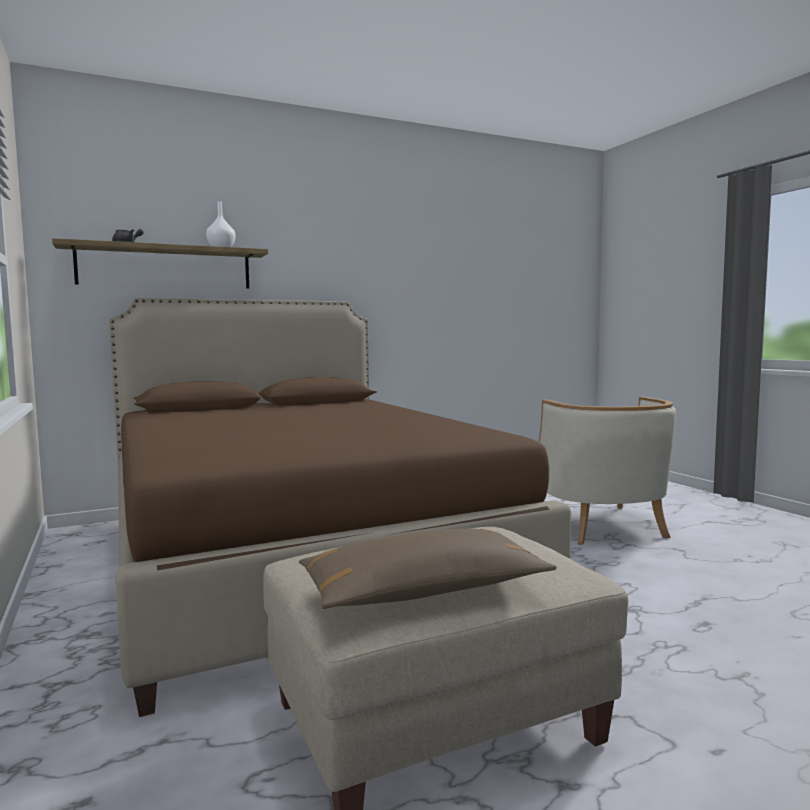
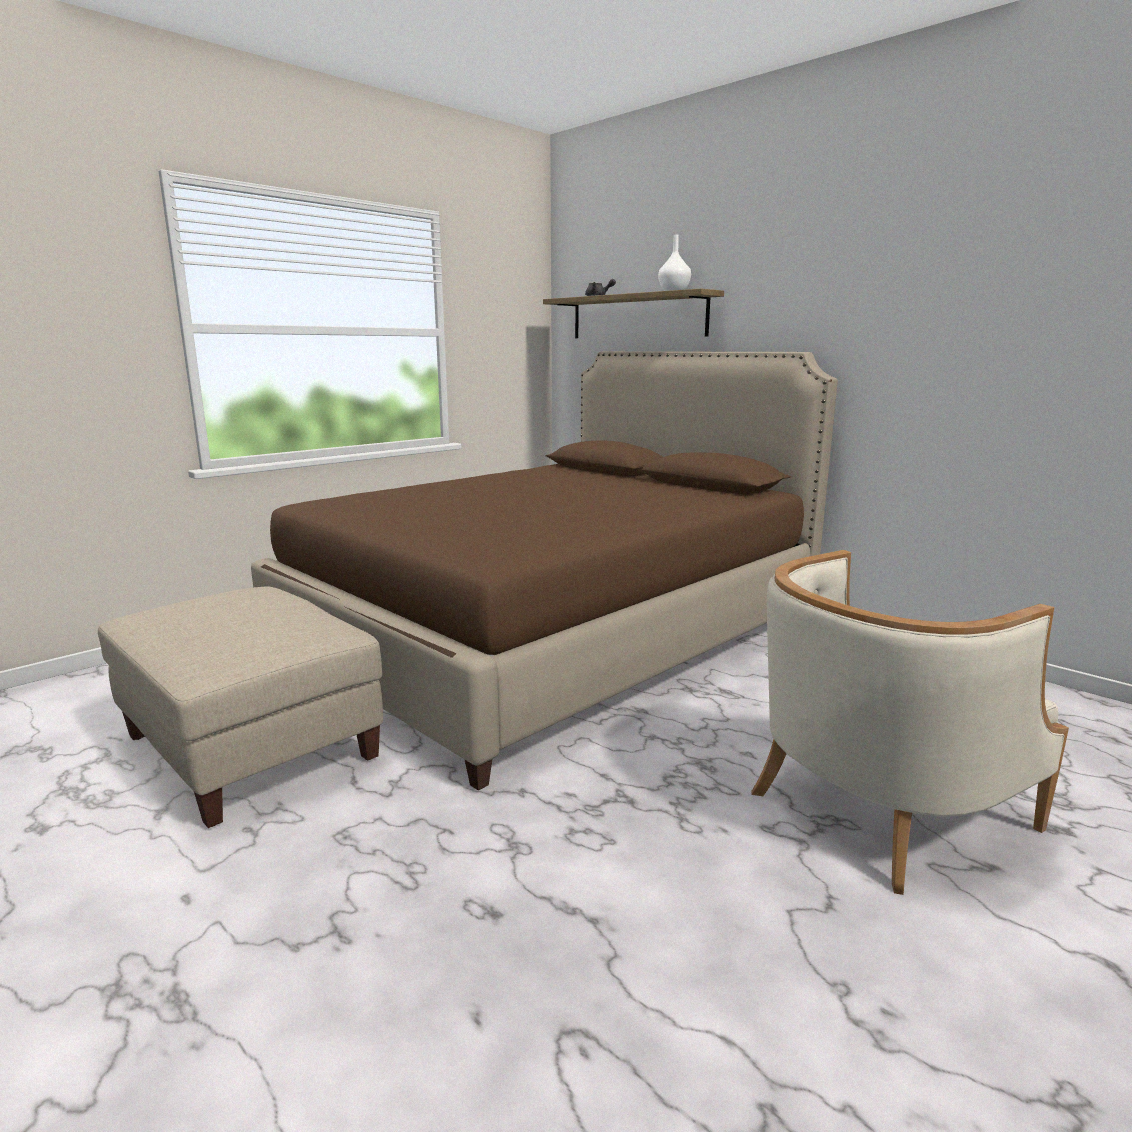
camera: 70 degrees right, 10 degrees up
brown pillow [299,529,557,609] -> none

